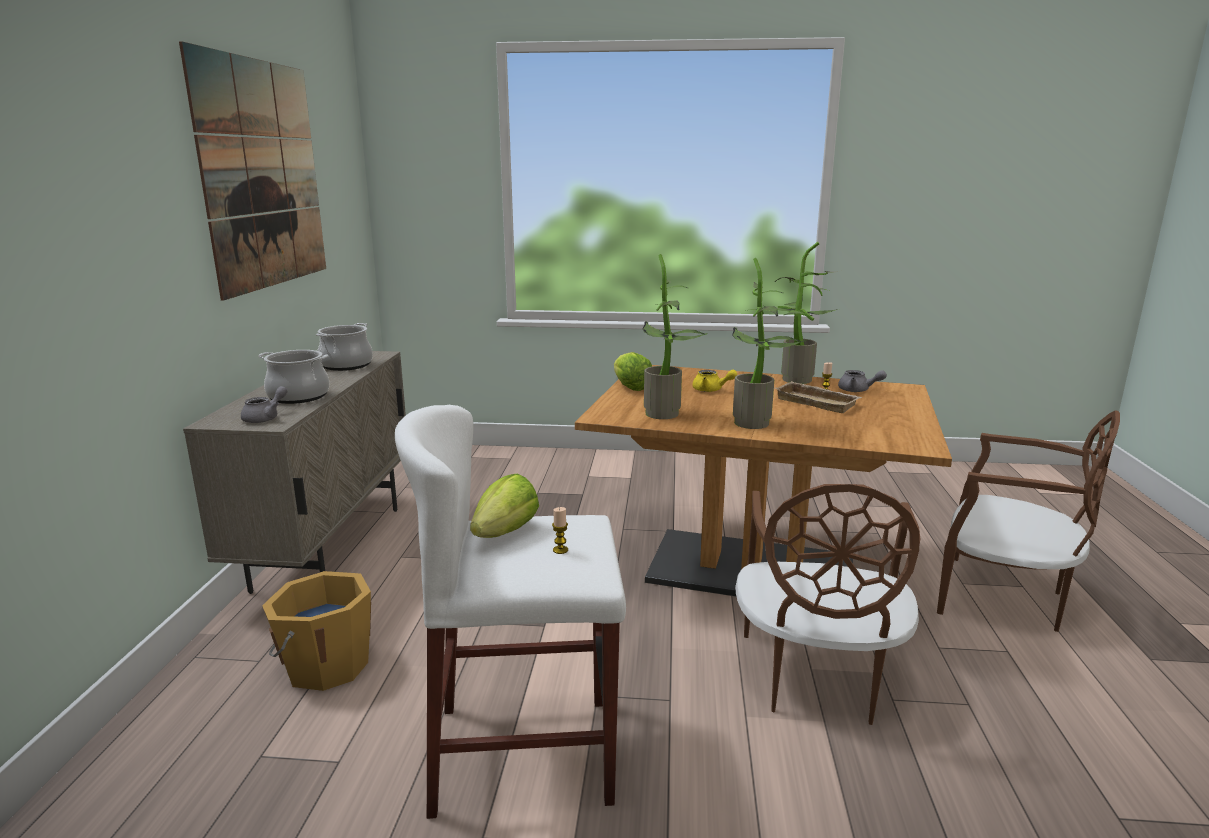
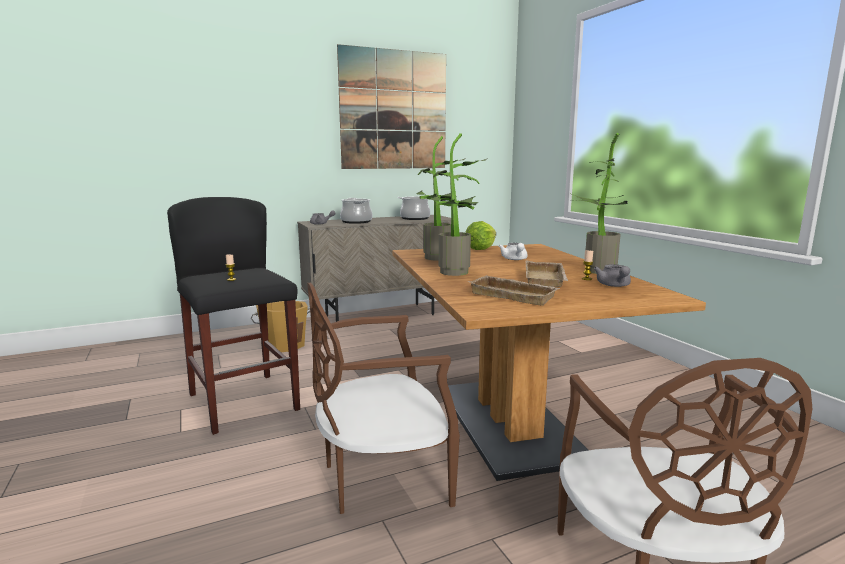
camera: 60 degrees right, 5 degrees down
white stool [395,405,626,819] -> black stool [167,197,300,435]
lettuce [470,474,539,538] -> none
yellow teapot [692,370,737,392] -> white teapot [499,243,528,260]
none -> beige tray [468,275,560,306]

